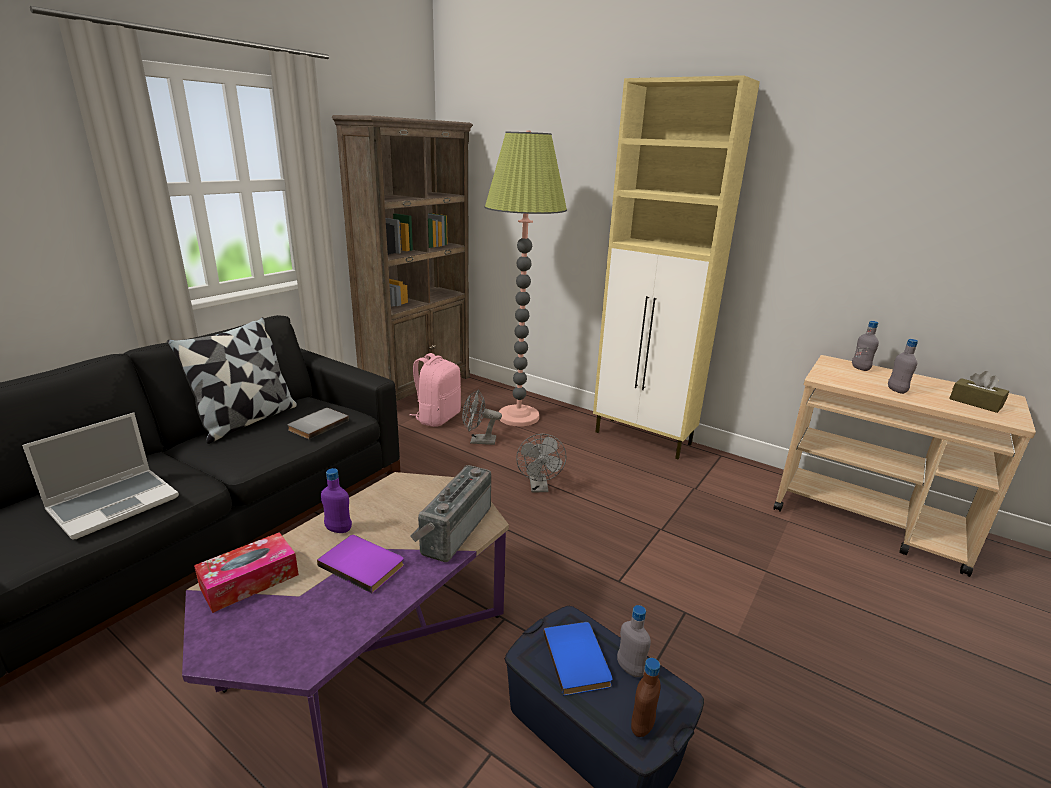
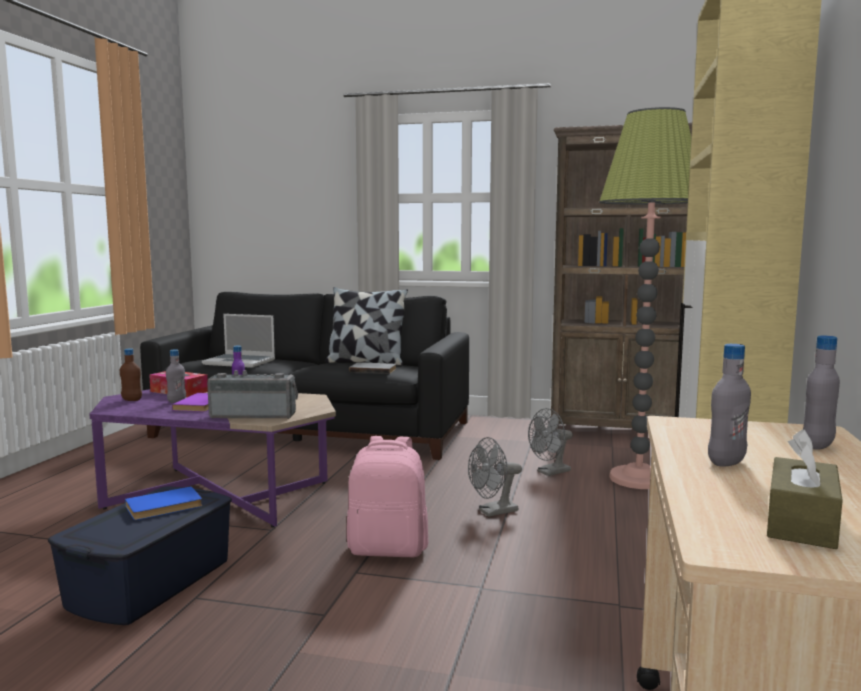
camera: 70 degrees right, 15 degrees down
pink backpack [409,353,461,427] -> pink backpack moved to [347,436,428,557]
grey fan [462,390,502,445] -> grey fan turned 105 degrees counterclockwise [528,408,573,476]
grey bottle [617,605,651,677] -> grey bottle moved to [166,349,186,403]
brown bottle [631,658,661,737] -> brown bottle moved to [120,348,142,401]

